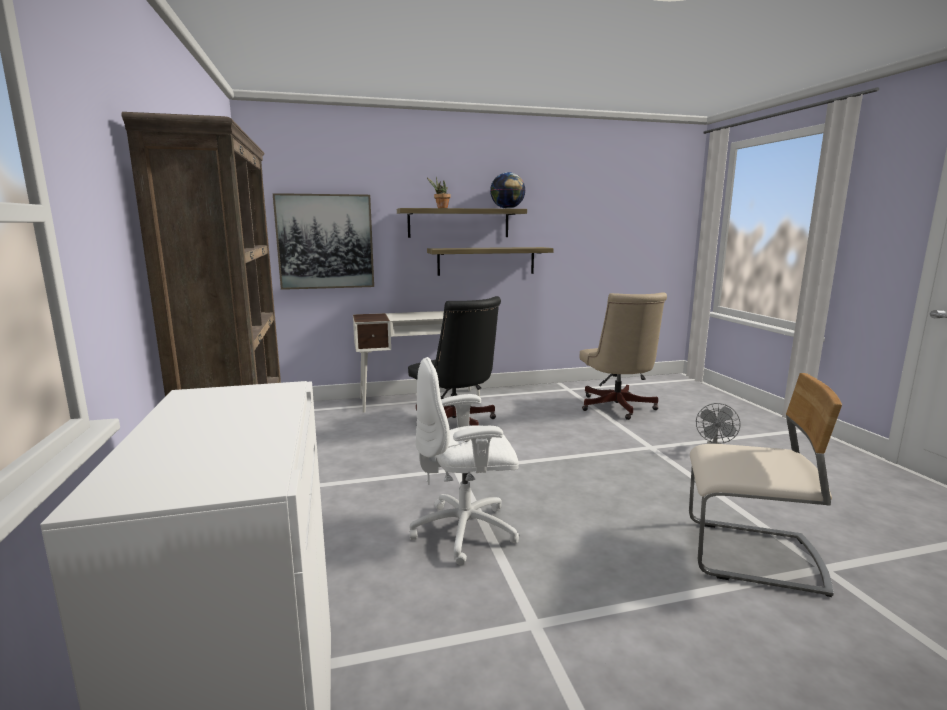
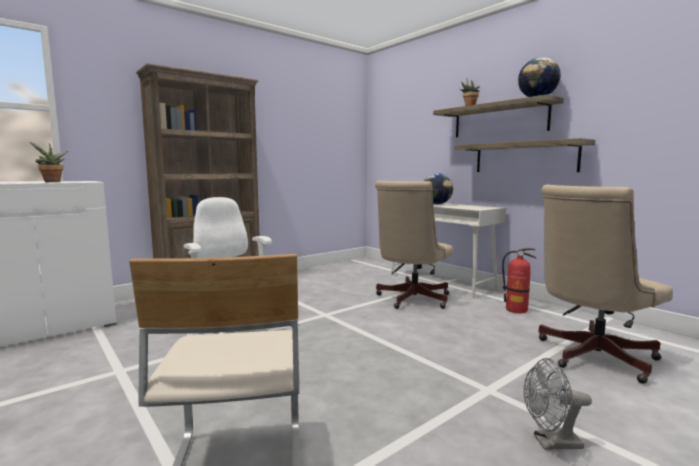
camera: 65 degrees right, 5 degrees down
picture [273,193,374,290] -> none
black office chair [408,296,501,426] -> beige office chair [375,180,453,309]
none -> potted plant [30,142,68,182]
none -> globe [424,173,453,205]
none -> fire extinguisher [502,248,536,313]

